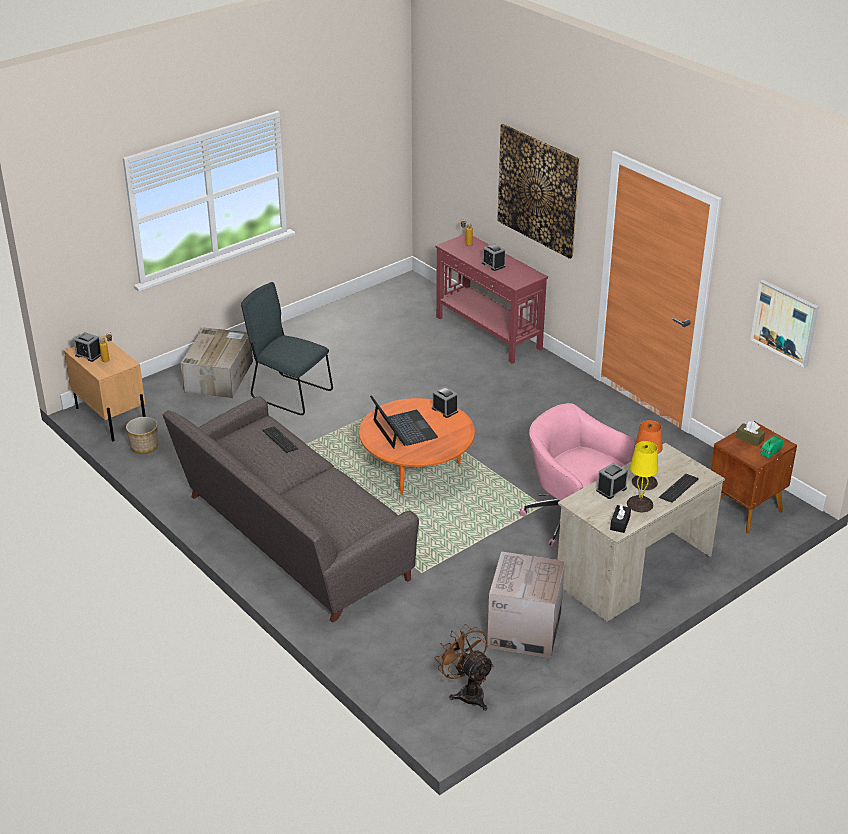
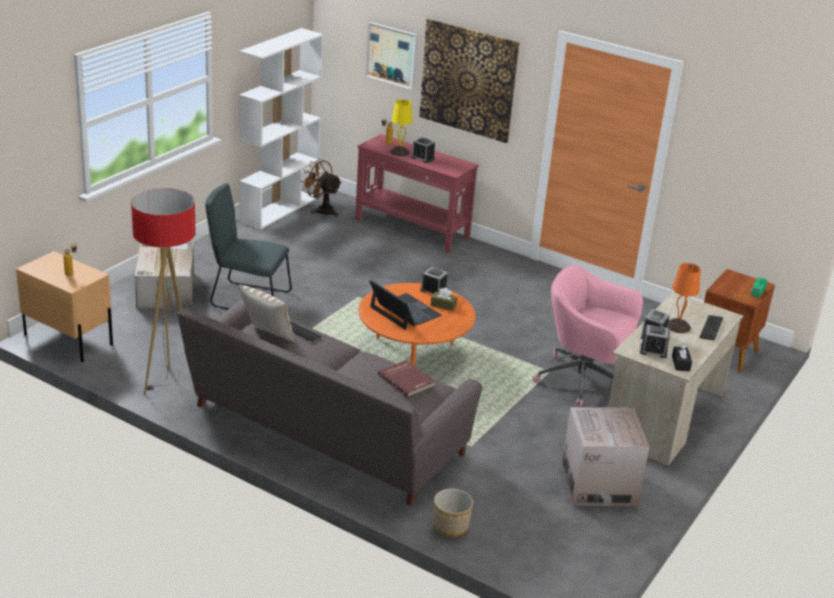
camera: 20 degrees left, 5 degrees down
alarm clock [74,332,101,362] -> alarm clock moved to [640,325,670,358]
planter [126,417,158,454] -> planter moved to [434,488,473,537]
brown fan [435,624,494,711] -> brown fan moved to [302,159,341,217]
yellow table lamp [627,441,658,512] -> yellow table lamp moved to [390,100,413,156]
brown tissue box [736,421,765,446] -> brown tissue box moved to [431,288,457,311]
picture [750,280,819,368] -> picture moved to [366,22,418,90]
none -> floor lamp [131,188,195,395]
none -> white bookcase [239,28,323,230]
none -> pillow [239,285,296,343]
none -> red book [378,360,436,397]

